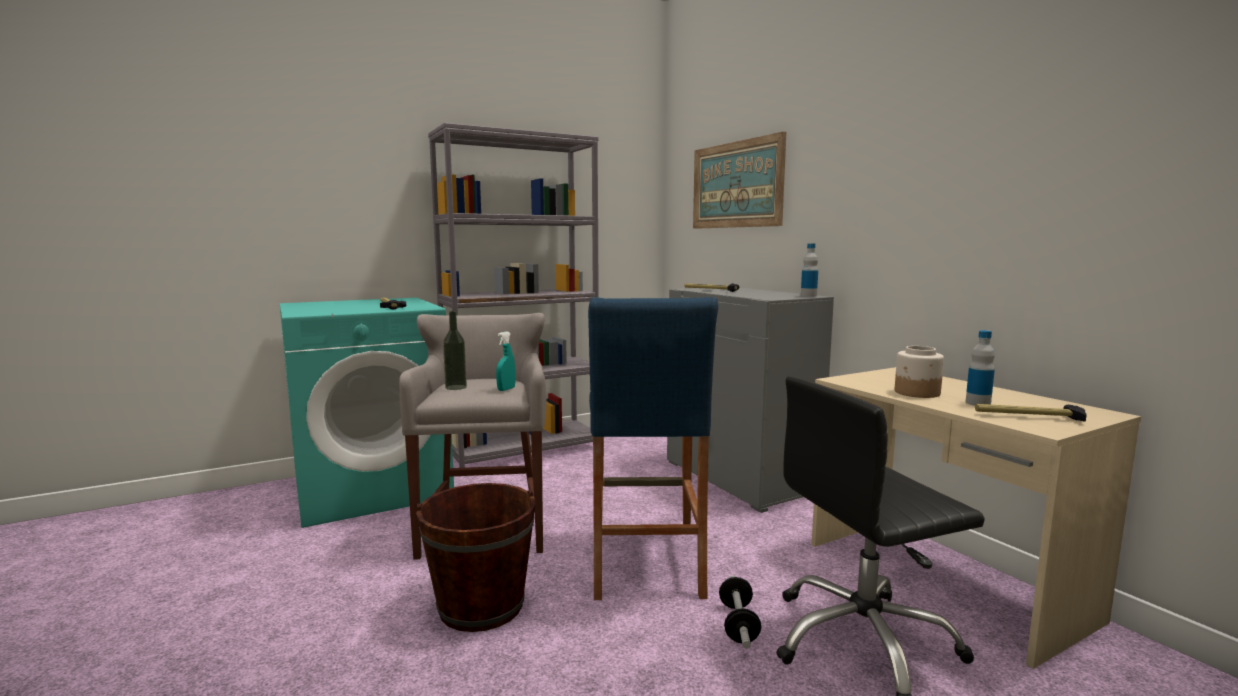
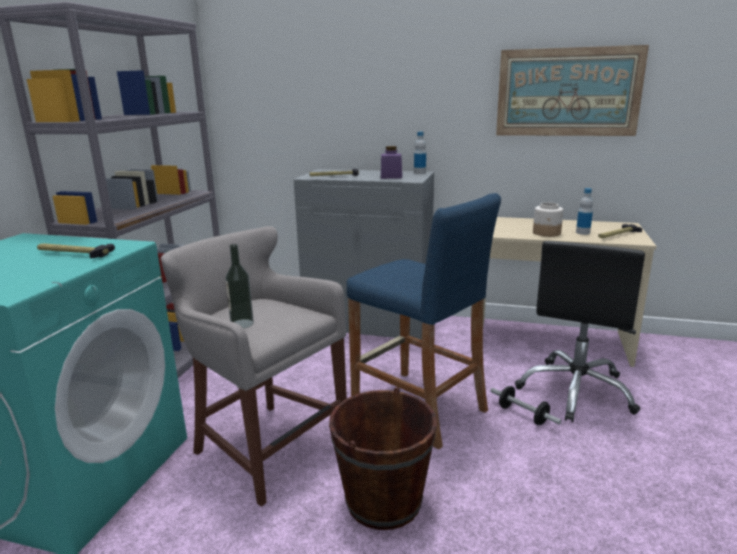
camera: 45 degrees left, 10 degrees up
turquoise spray bottle [496,332,515,391] -> none
picture [693,131,786,229] -> picture moved to [496,45,649,136]
none -> purple jar [381,146,402,179]

